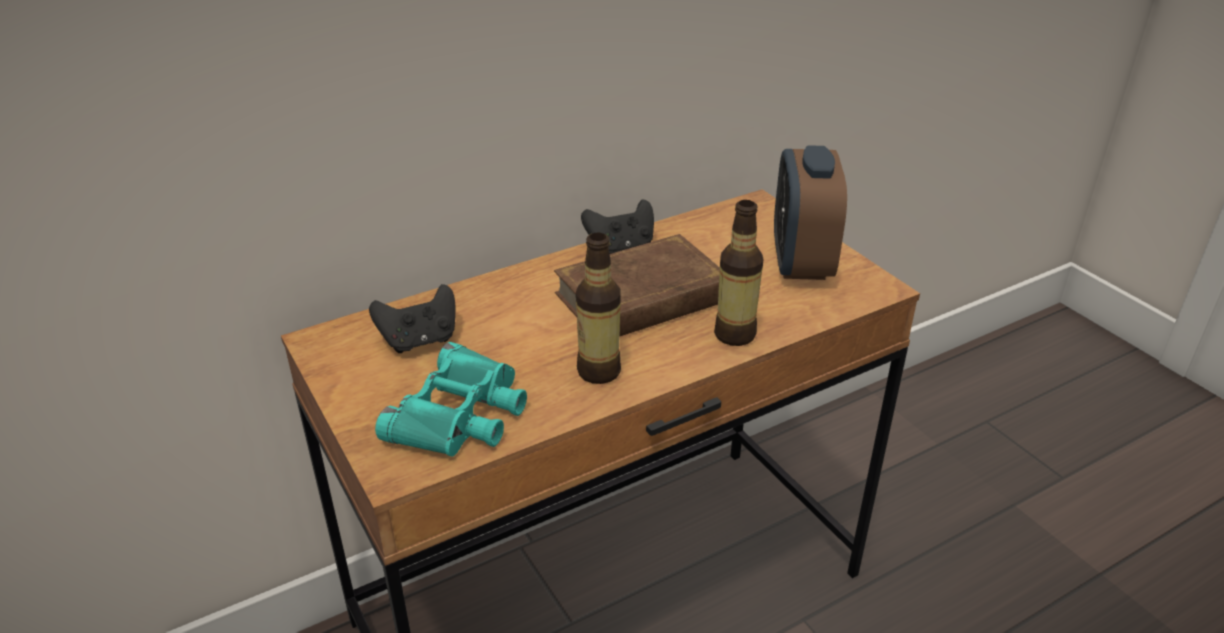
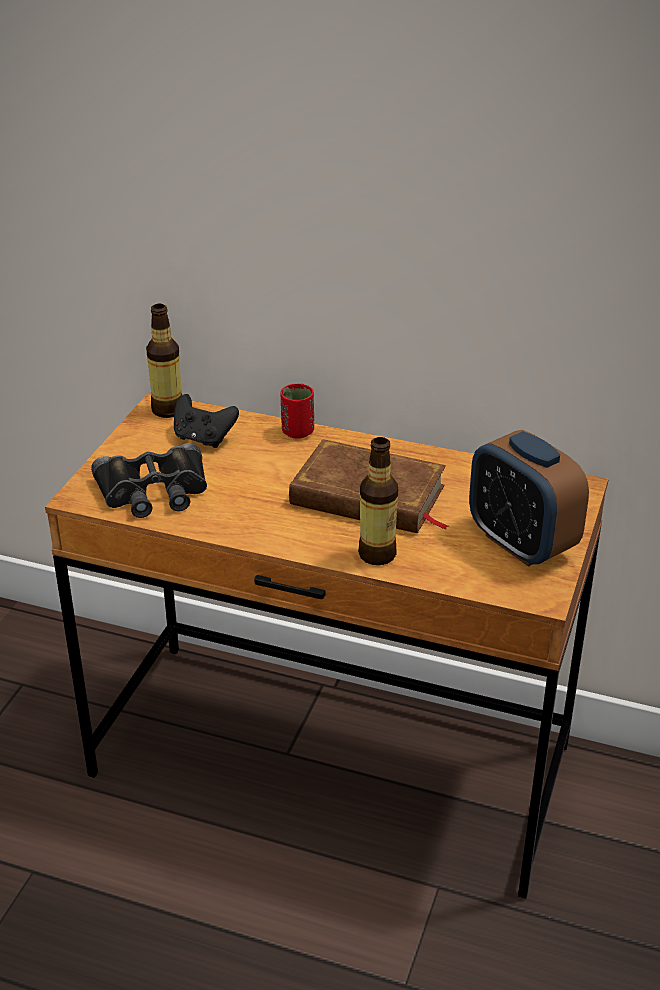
camera: 50 degrees right, 0 degrees up
turquoise binoculars [375,342,527,457] -> black binoculars [91,443,207,518]
bottle [576,233,621,384] -> bottle moved to [146,304,182,418]
black game controller [581,200,654,254] -> none
alarm clock [774,145,847,280] -> alarm clock turned 90 degrees counterclockwise [469,430,589,567]
none -> red cup [280,383,314,439]

